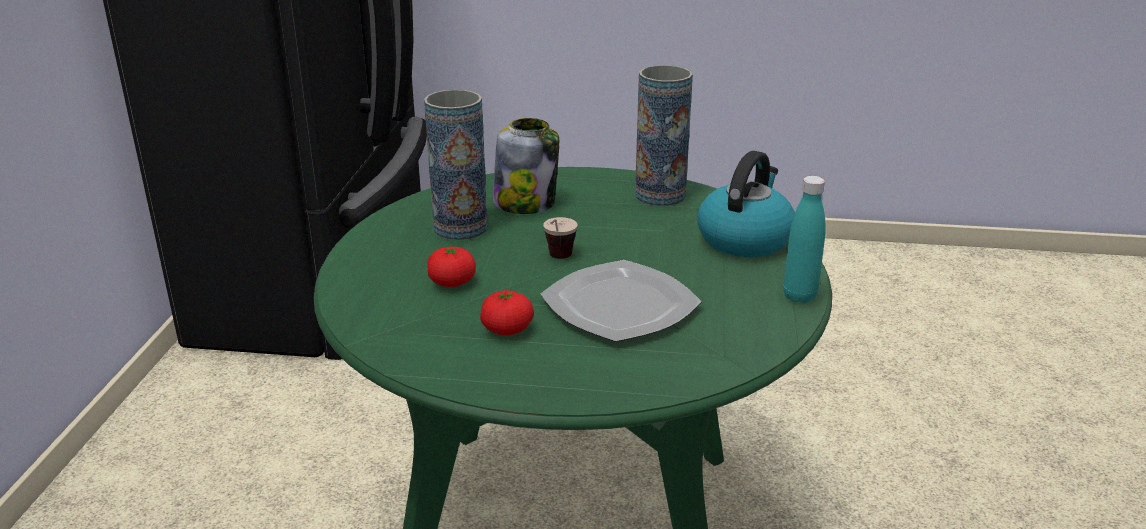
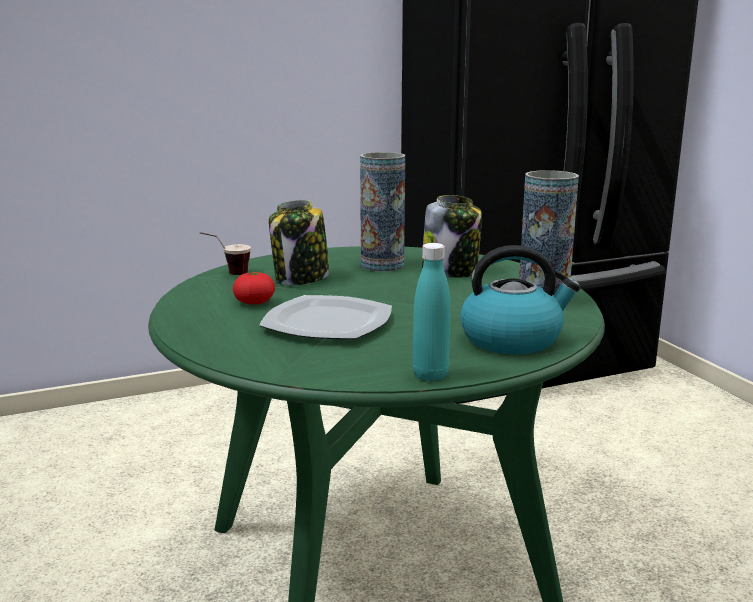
camera: 60 degrees right, 10 degrees down
tomato [427,247,476,287] -> jar [269,200,330,285]
cup [543,217,578,259] -> cup moved to [200,232,251,275]

